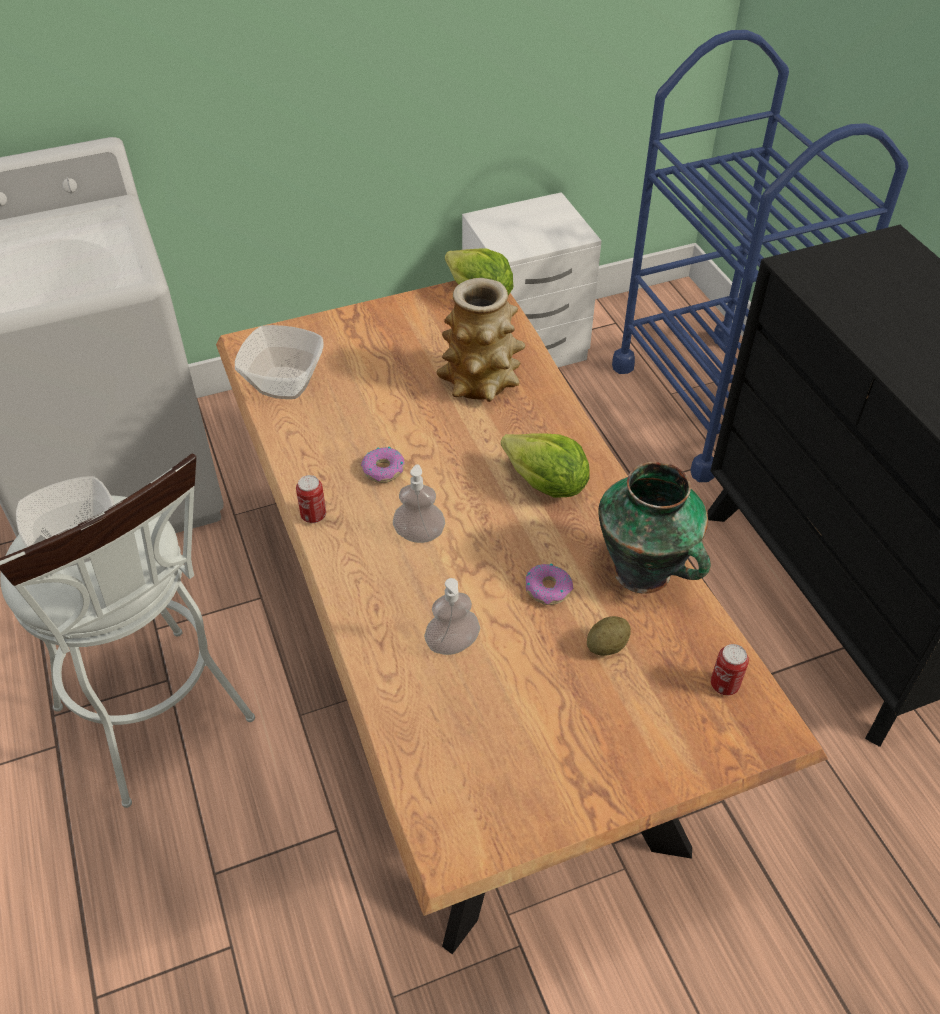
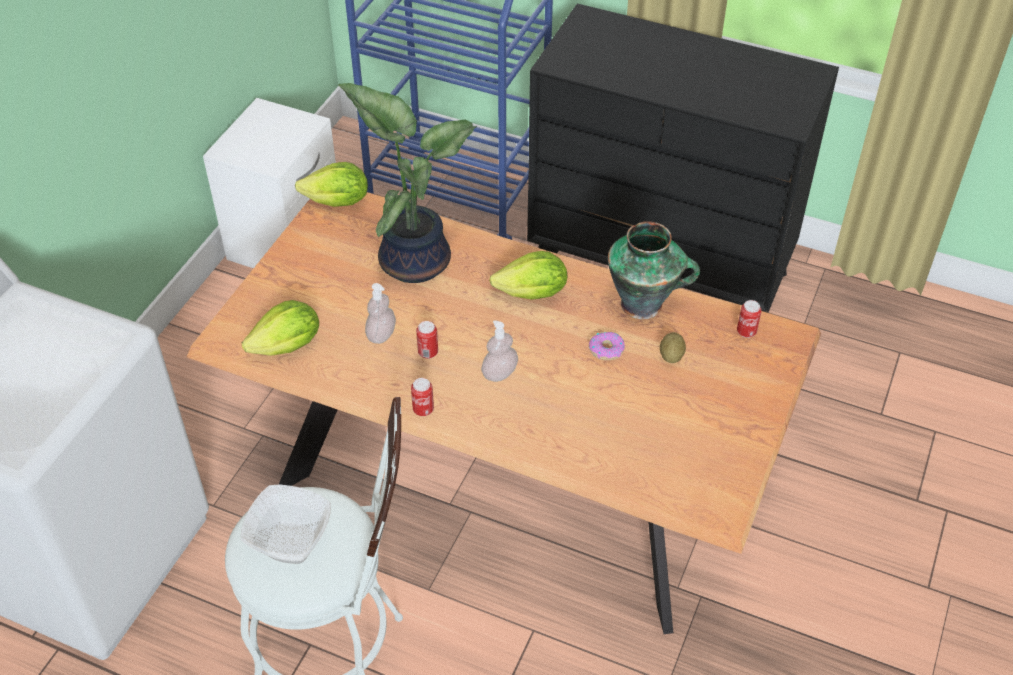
camera: 45 degrees left, 0 degrees up
bowl [235,325,324,399] -> lettuce [242,300,319,356]
donut [361,447,405,483] -> can [416,321,438,359]
soap dispenser [424,578,480,655] -> soap dispenser moved to [365,283,396,344]
vase [436,278,526,402] -> potted plant [338,83,477,283]

